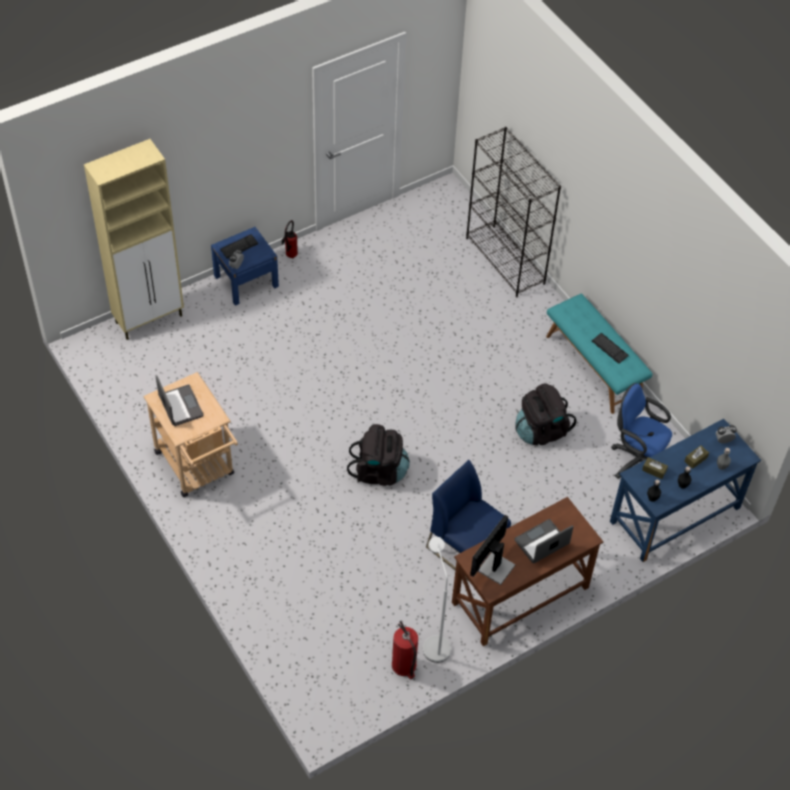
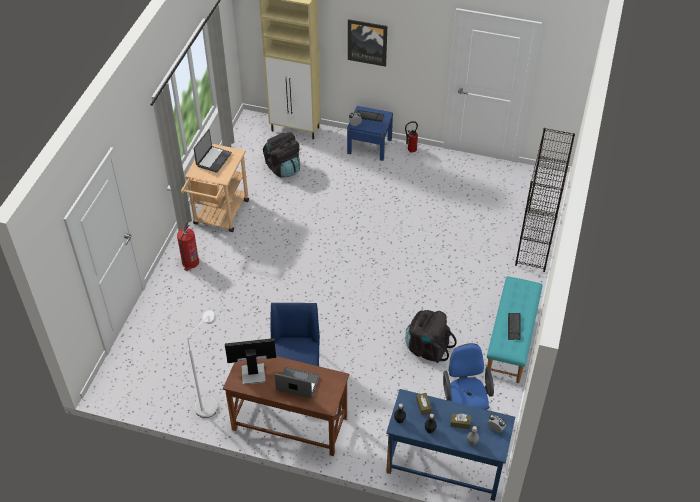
camera: 50 degrees right, 5 degrees down
black backpack [347,424,410,486] -> black backpack moved to [263,132,300,178]
fire extinguisher [392,621,418,679] -> fire extinguisher moved to [177,221,199,271]
none -> picture [348,19,387,67]

